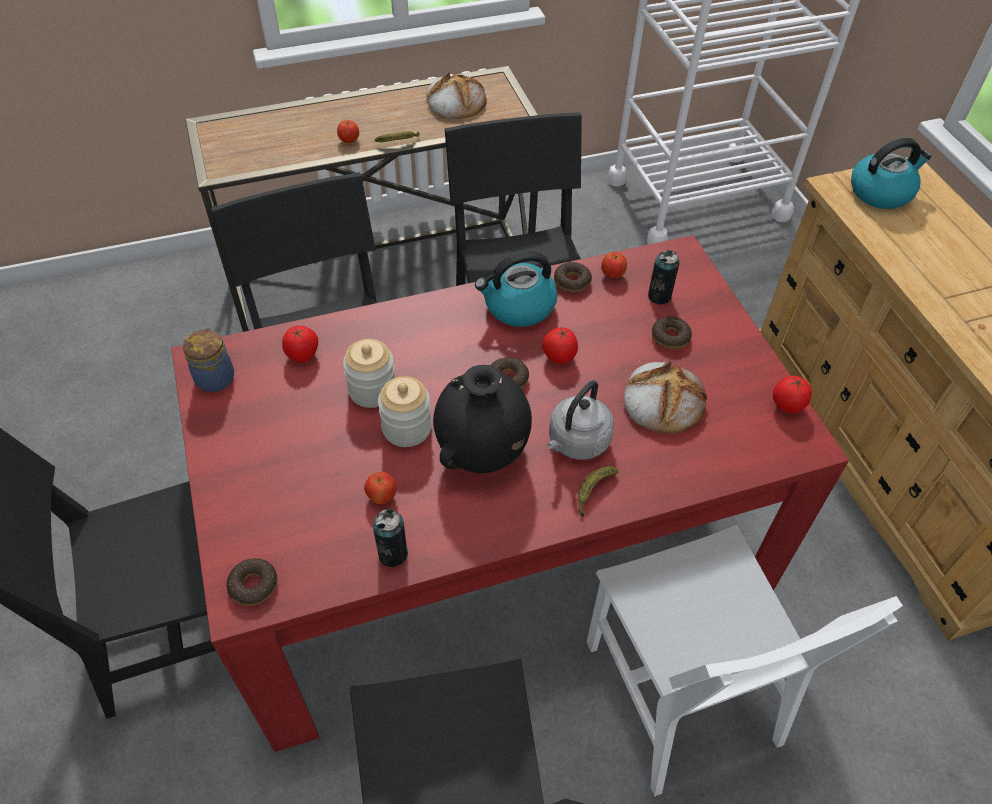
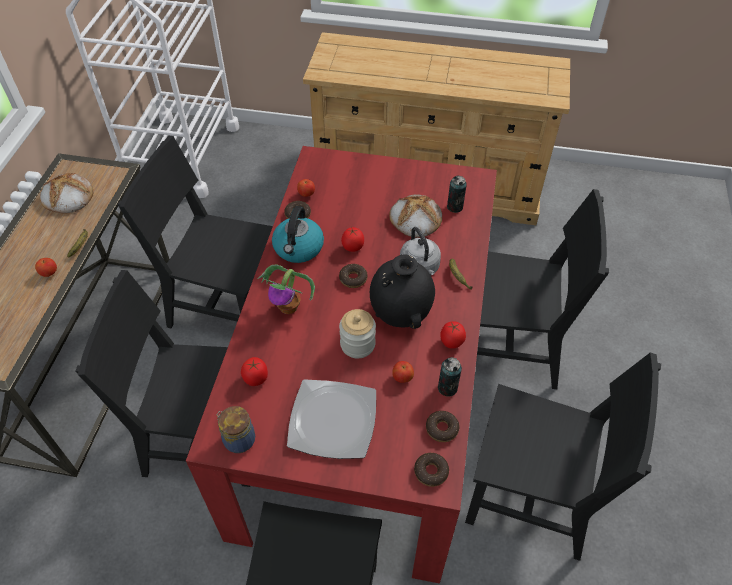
camera: 60 degrees left, 0 degrees up
jar [343,339,395,408] -> none
white chair [587,525,903,797] -> black chair [477,189,609,389]
can [648,250,680,304] -> can moved to [447,176,467,213]
donut [652,316,692,350] -> donut moved to [426,411,459,442]
tomato [773,376,812,413] -> tomato moved to [440,321,466,349]
kettle [851,138,931,209] -> none
none -> potted plant [258,264,315,314]
none -> plate [287,379,376,459]

